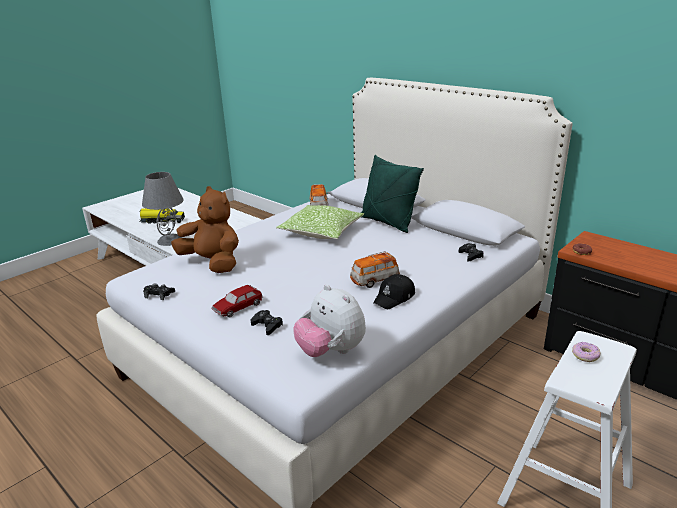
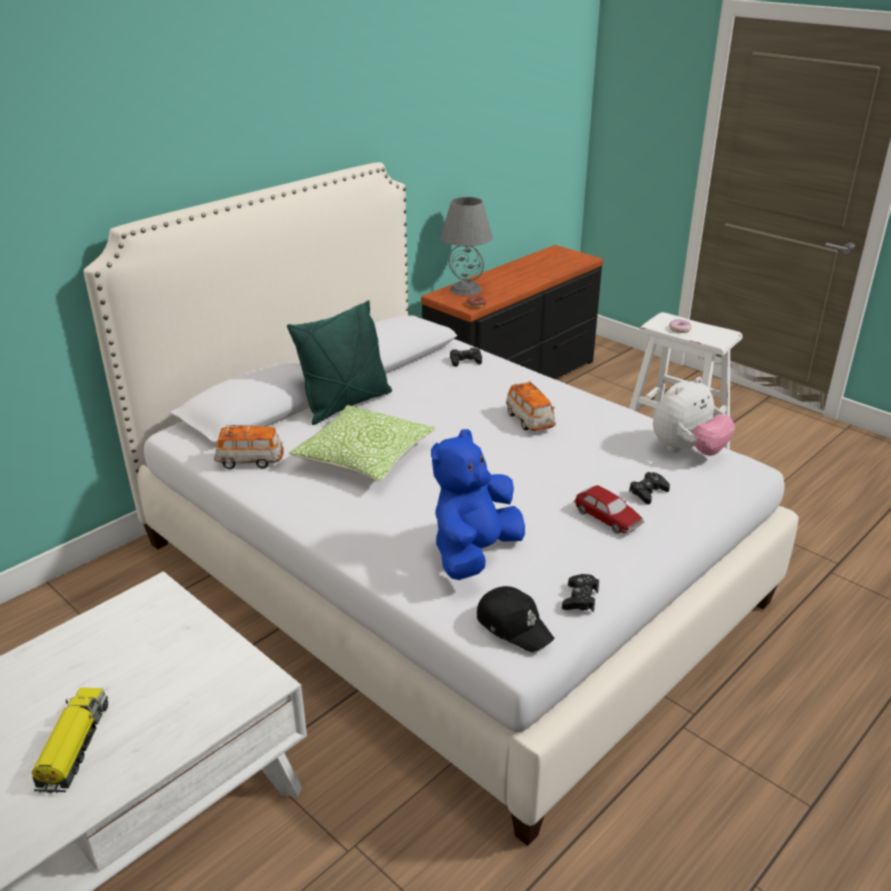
camera: 90 degrees left, 5 degrees up
grey table lamp [142,172,184,246] -> grey table lamp moved to [440,197,493,296]
brown plush toy [171,186,239,273] -> blue plush toy [431,429,525,580]
black cap [373,274,415,309] -> black cap moved to [477,586,554,652]

